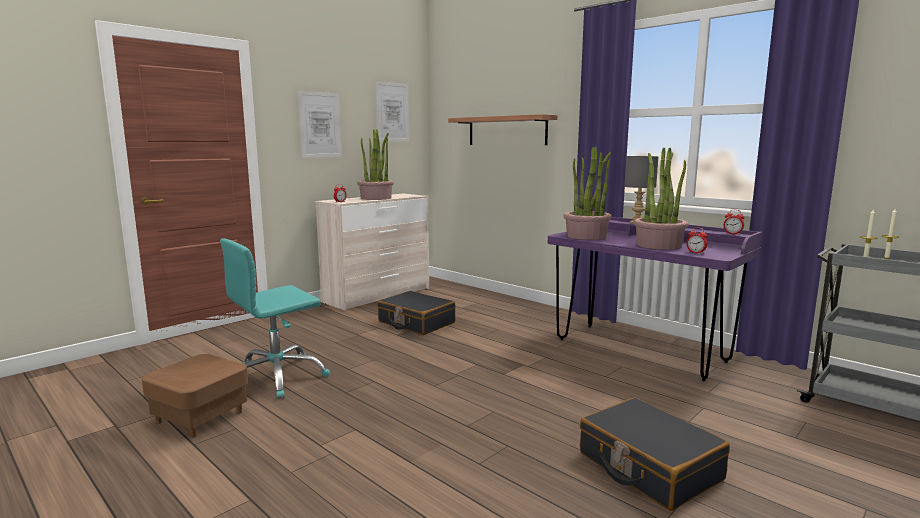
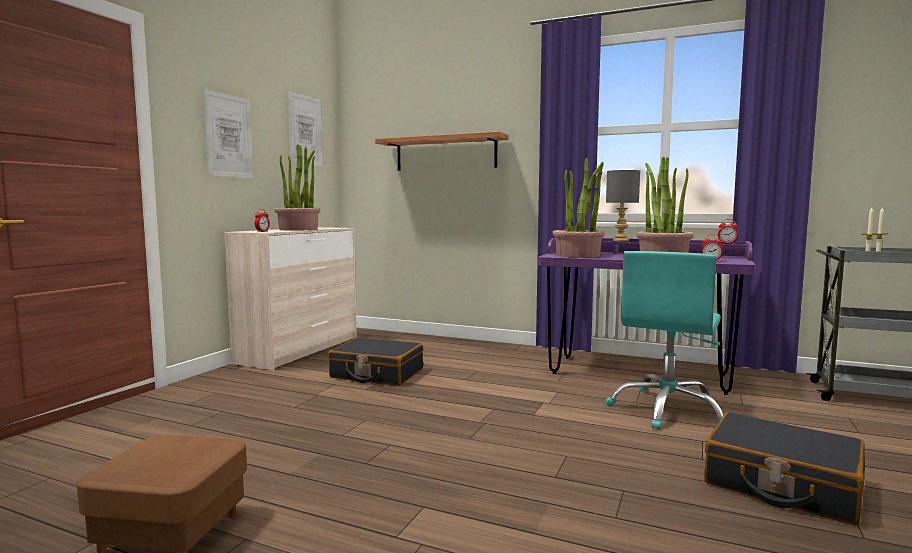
camera: 20 degrees left, 5 degrees down
turquoise office chair [220,238,330,399] -> turquoise office chair moved to [606,251,724,430]

